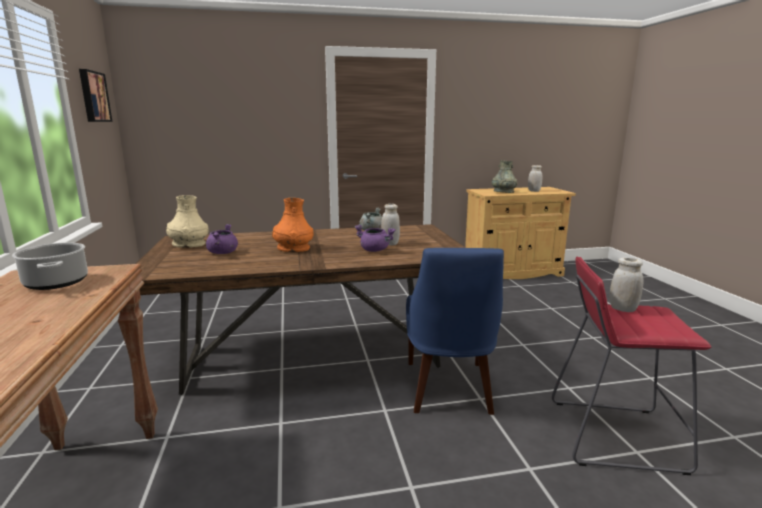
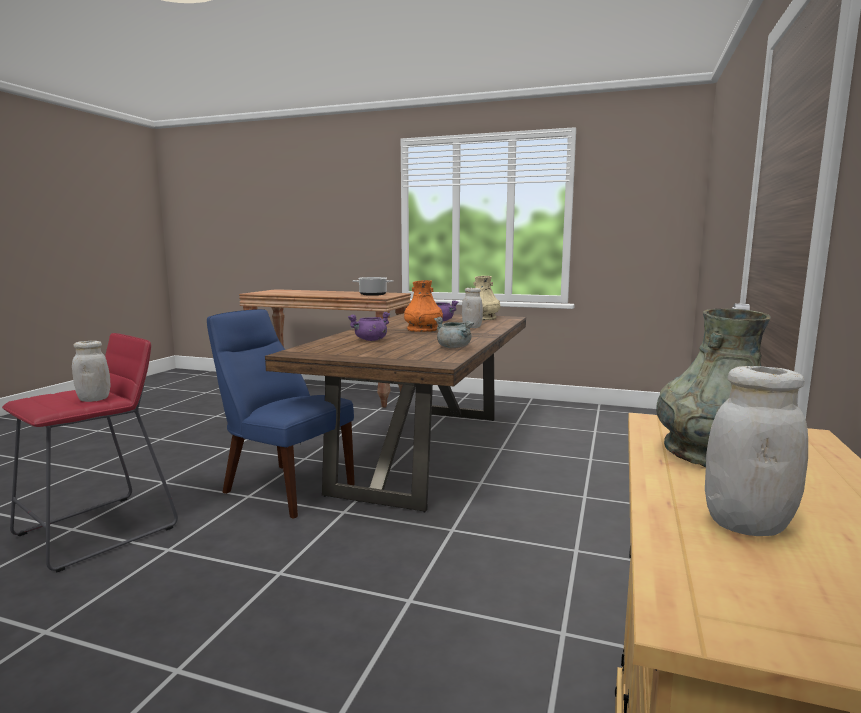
camera: 120 degrees right, 5 degrees down
picture [79,69,112,122] -> none
white jar [381,204,400,245] -> white jar moved to [462,288,483,328]

